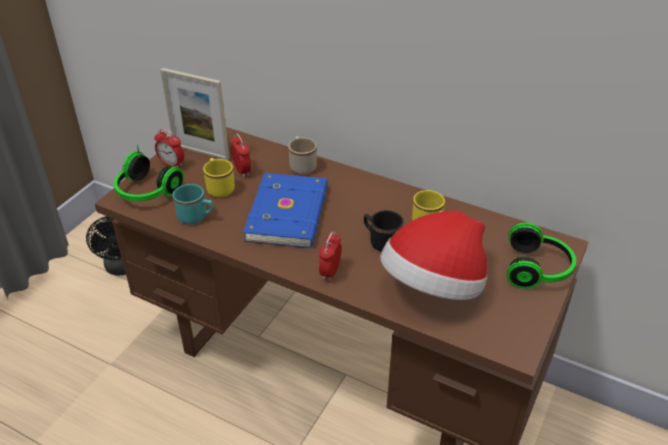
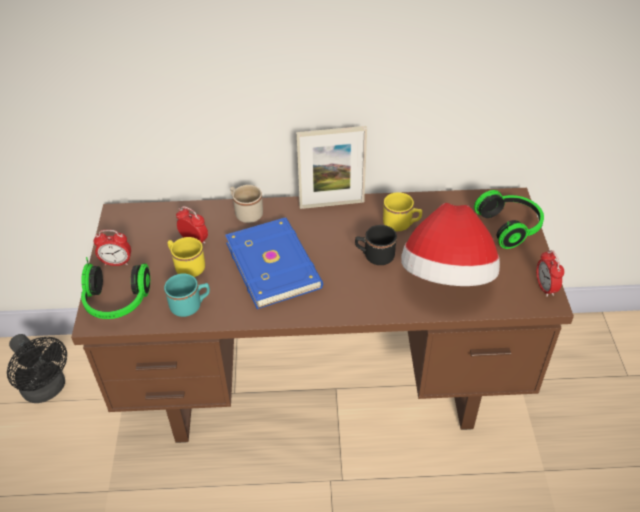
camera: 30 degrees left, 5 degrees up
picture frame [160,68,229,160] -> picture frame moved to [296,126,367,209]
alarm clock [319,232,341,281] -> alarm clock moved to [536,250,565,297]

